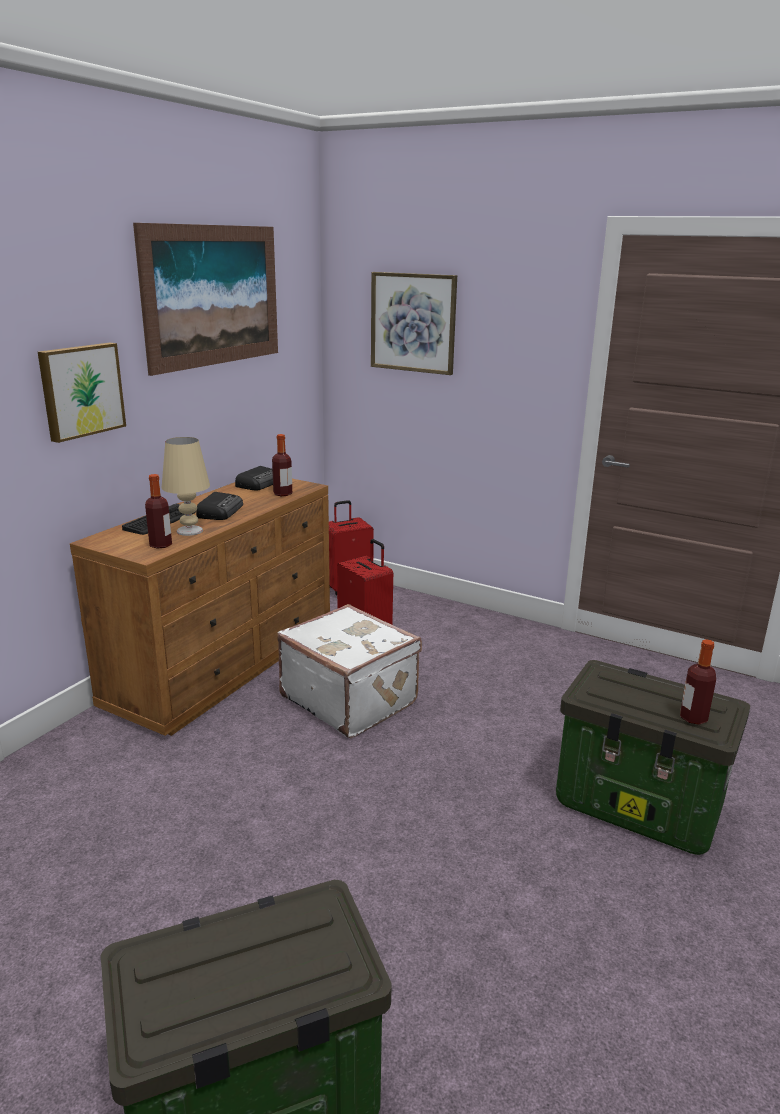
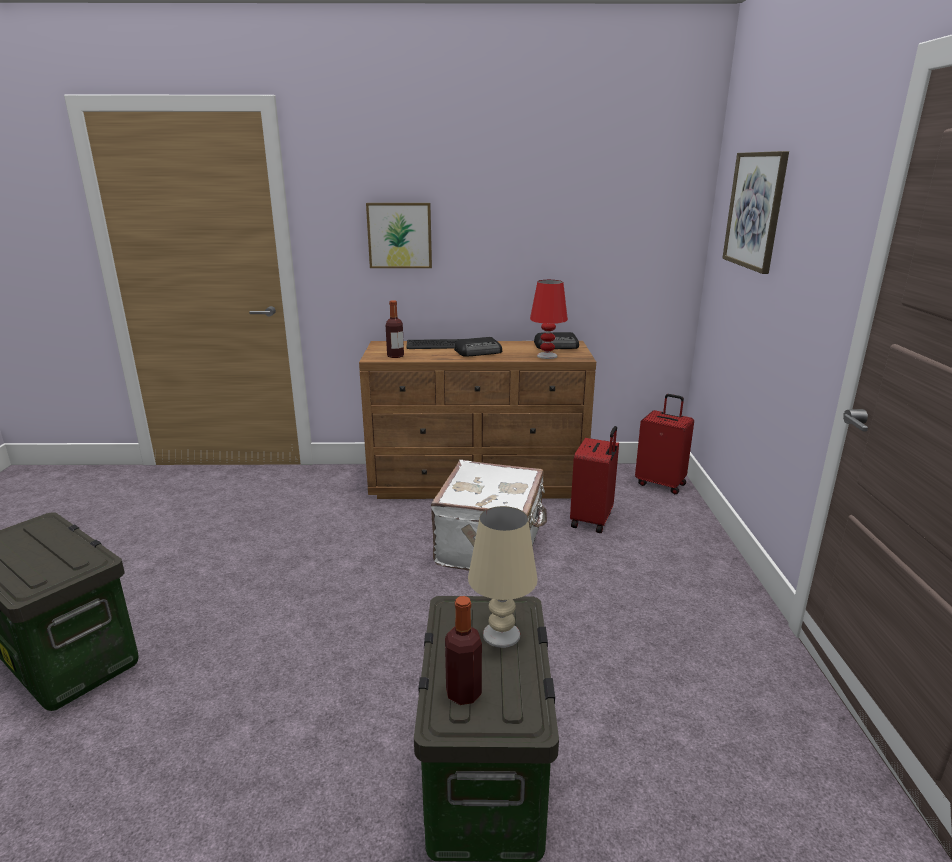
camera: 60 degrees right, 0 degrees up
picture [133,223,278,376] -> none
beige table lamp [162,437,210,536] -> beige table lamp moved to [468,506,538,648]
bottle [272,434,292,496] -> red table lamp [530,280,568,359]

